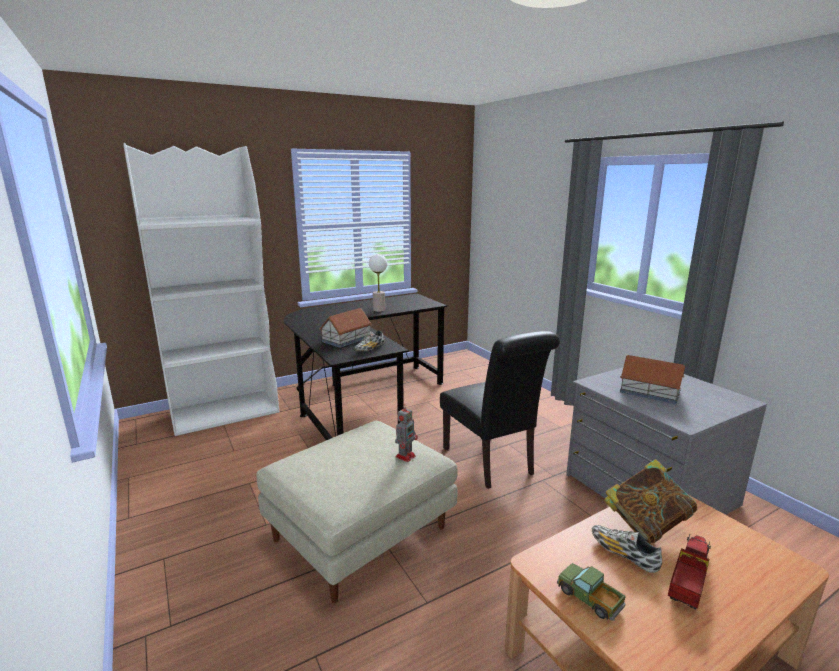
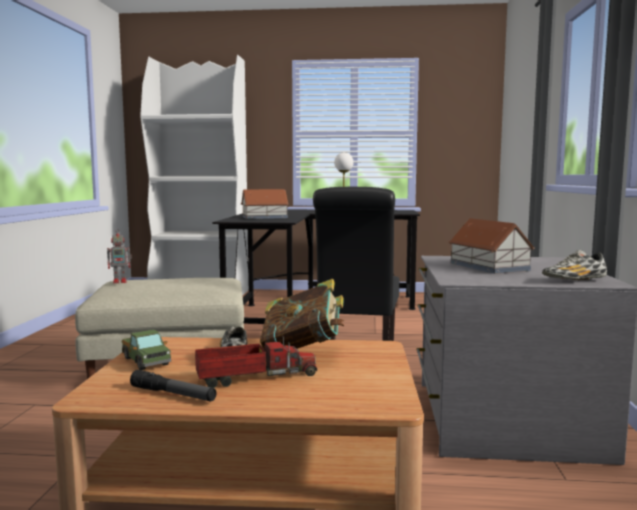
camera: 35 degrees right, 10 degrees down
shoe [353,330,385,351] -> shoe moved to [542,250,607,281]
toy robot [395,404,418,462] -> toy robot moved to [107,229,132,284]
toy truck [557,563,626,621] -> toy truck turned 150 degrees clockwise [122,330,171,370]
none -> flashlight [130,370,217,402]

